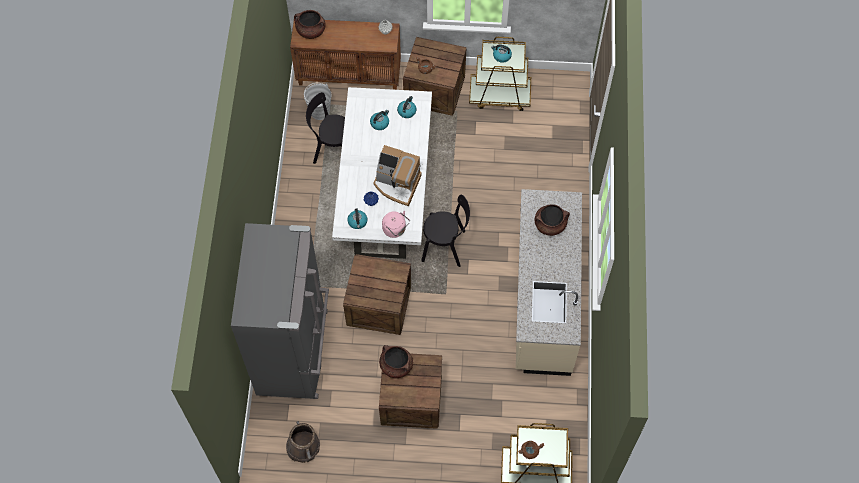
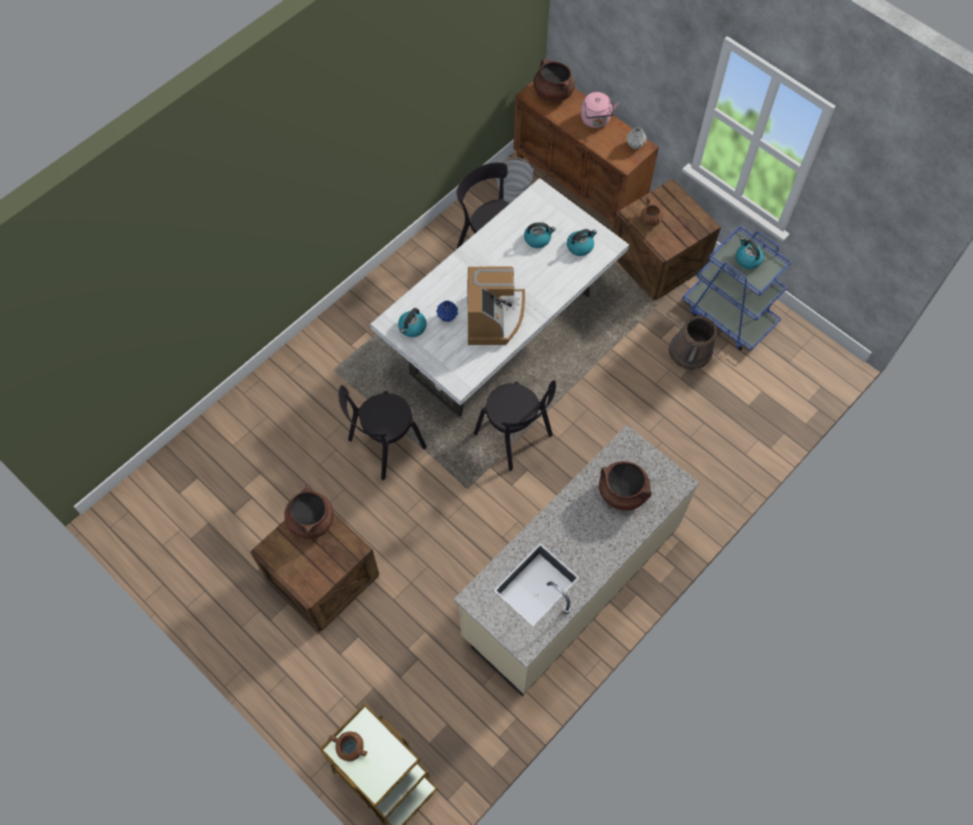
camera: 40 degrees right, 0 degrees up
grey fridge [231,223,329,399] -> none
brown bucket [286,421,320,463] -> brown bucket moved to [668,316,717,371]
crate [343,254,411,335] -> black chair [338,385,427,480]
coffee machine [373,145,422,207] -> coffee machine turned 150 degrees counterclockwise [467,266,525,345]
pink kettle [382,211,410,238] -> pink kettle moved to [581,92,619,128]
brown cart [469,37,531,111] -> blue cart [682,226,791,351]

